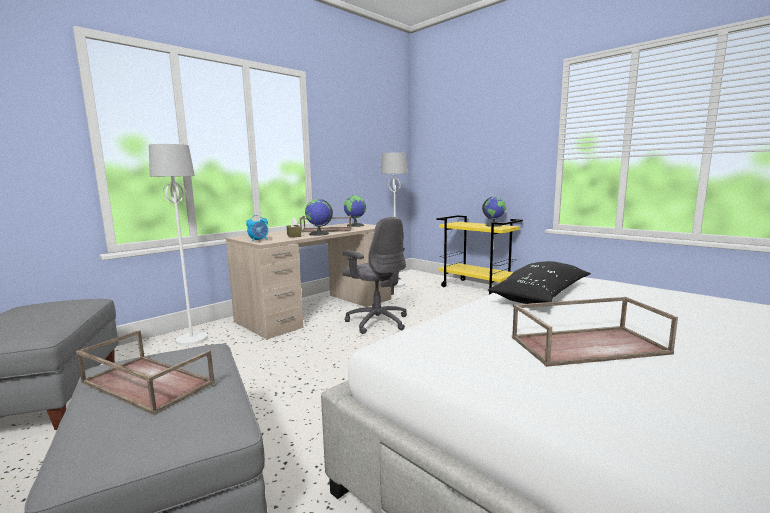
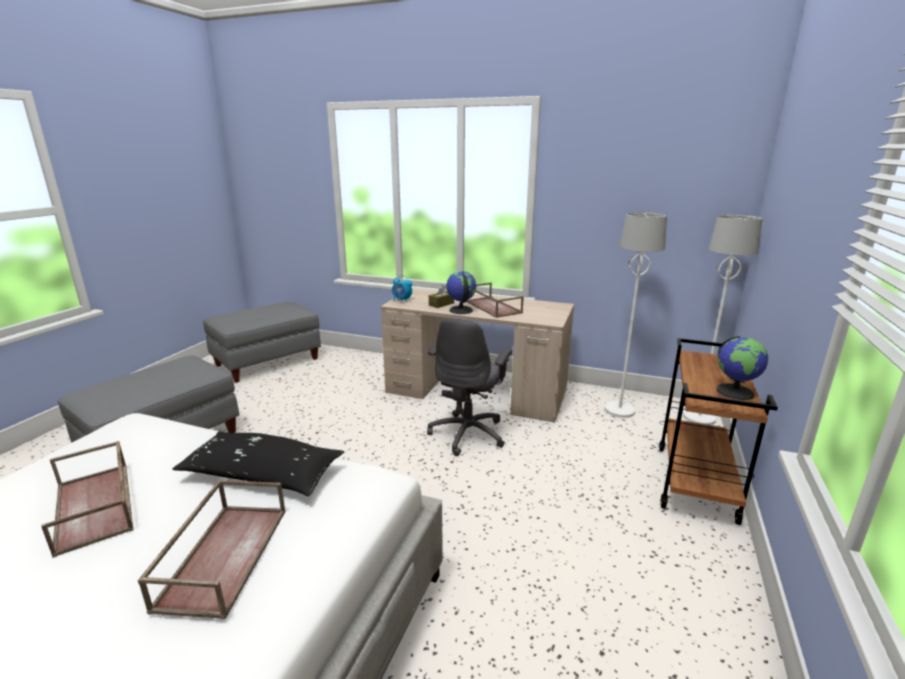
camera: 65 degrees right, 10 degrees up
brown tray [76,330,215,415] -> brown tray moved to [138,480,286,619]
white floor lamp [149,144,208,346] -> white floor lamp moved to [683,215,763,425]
globe [344,195,366,227] -> none
yellow cart [436,215,523,294] -> brown cart [659,338,778,525]

